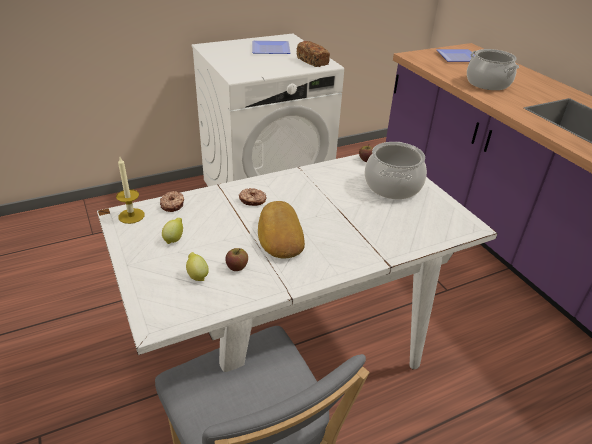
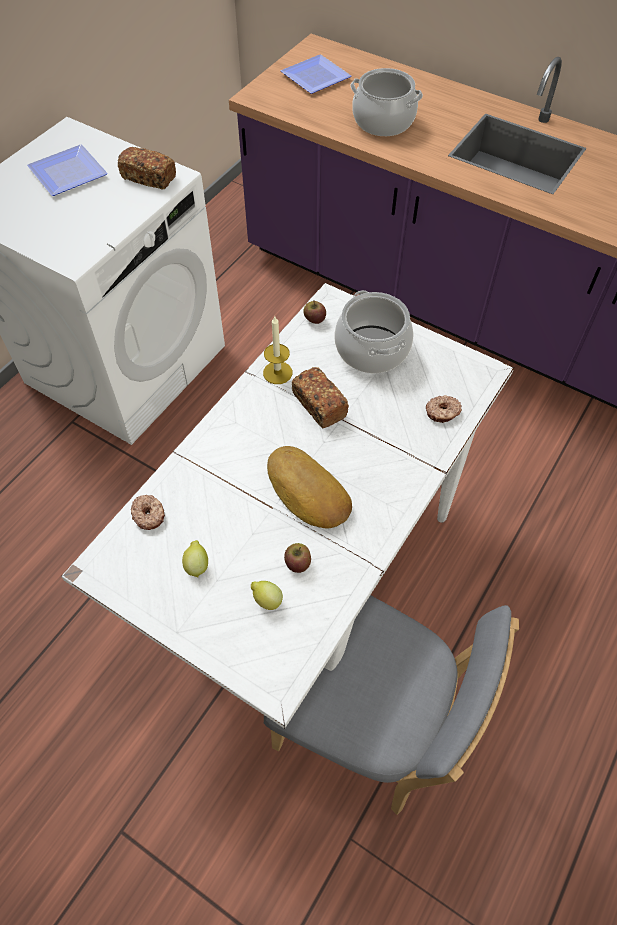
camera: 30 degrees left, 20 degrees up
candle [116,157,145,224] -> candle moved to [263,317,292,384]
donut [239,188,266,206] -> donut moved to [426,395,462,423]
none -> bread [292,367,349,428]

